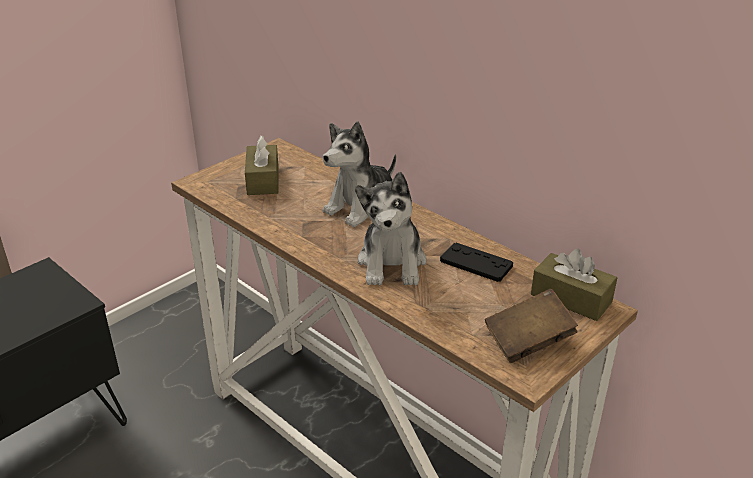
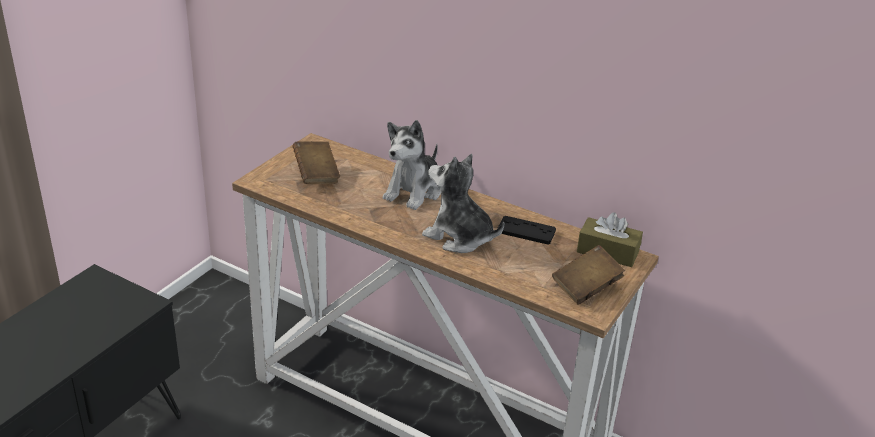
camera: 15 degrees left, 0 degrees up
brown tissue box [245,135,279,195] -> brown book [292,141,340,184]
plush toy [355,172,427,285] -> plush toy turned 135 degrees clockwise [422,154,504,253]

